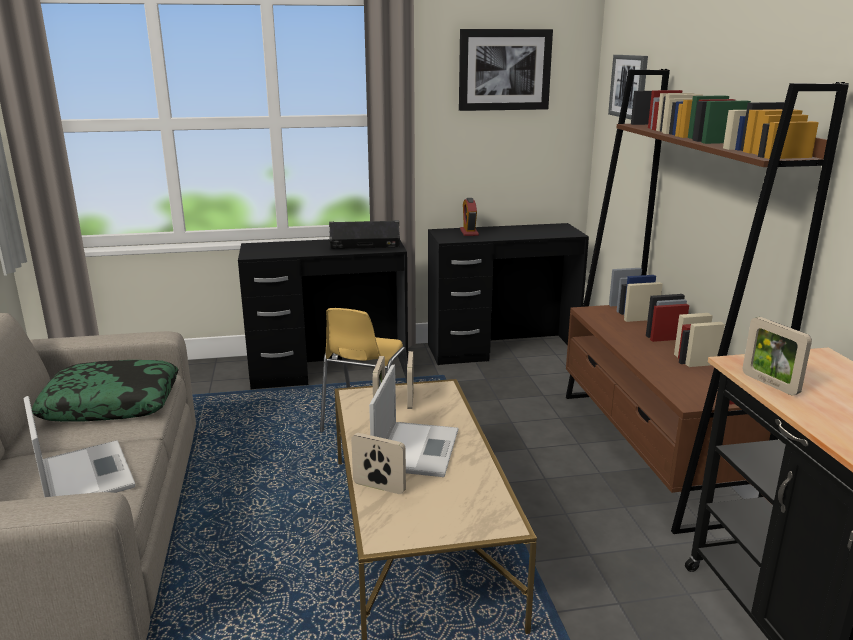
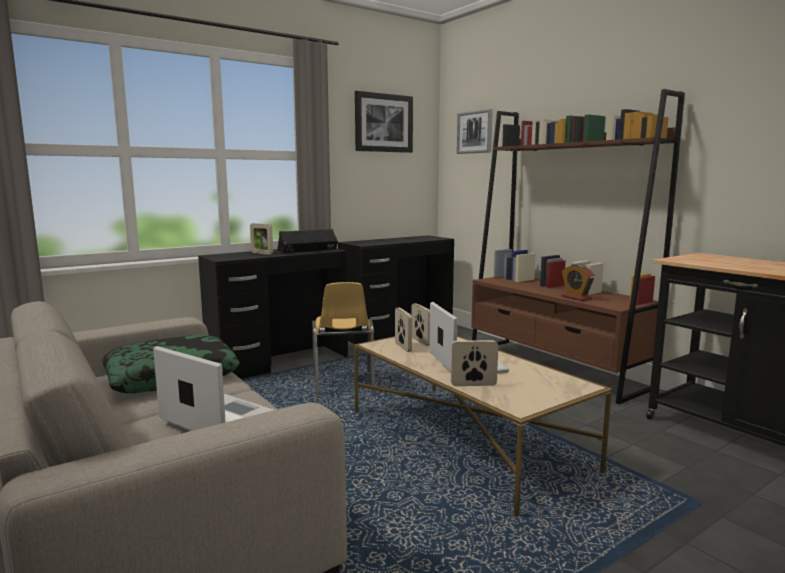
camera: 25 degrees left, 10 degrees down
alarm clock [460,198,479,236] -> alarm clock moved to [561,264,595,301]
picture frame [743,317,812,396] -> picture frame moved to [250,223,273,255]

